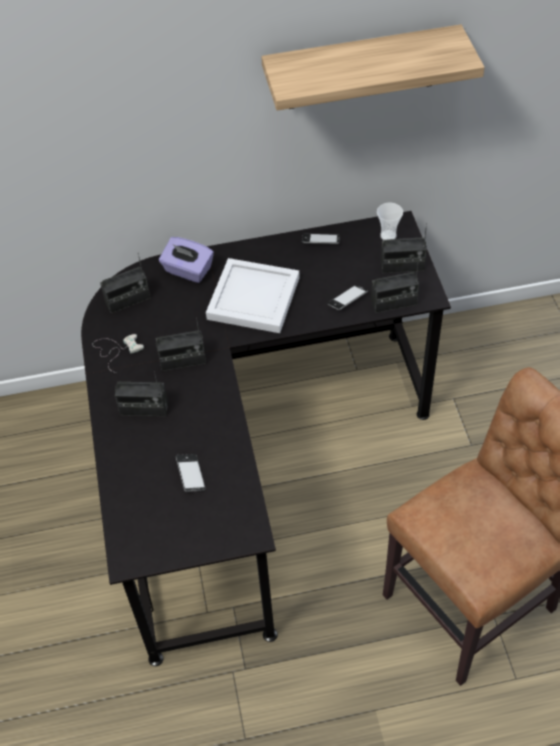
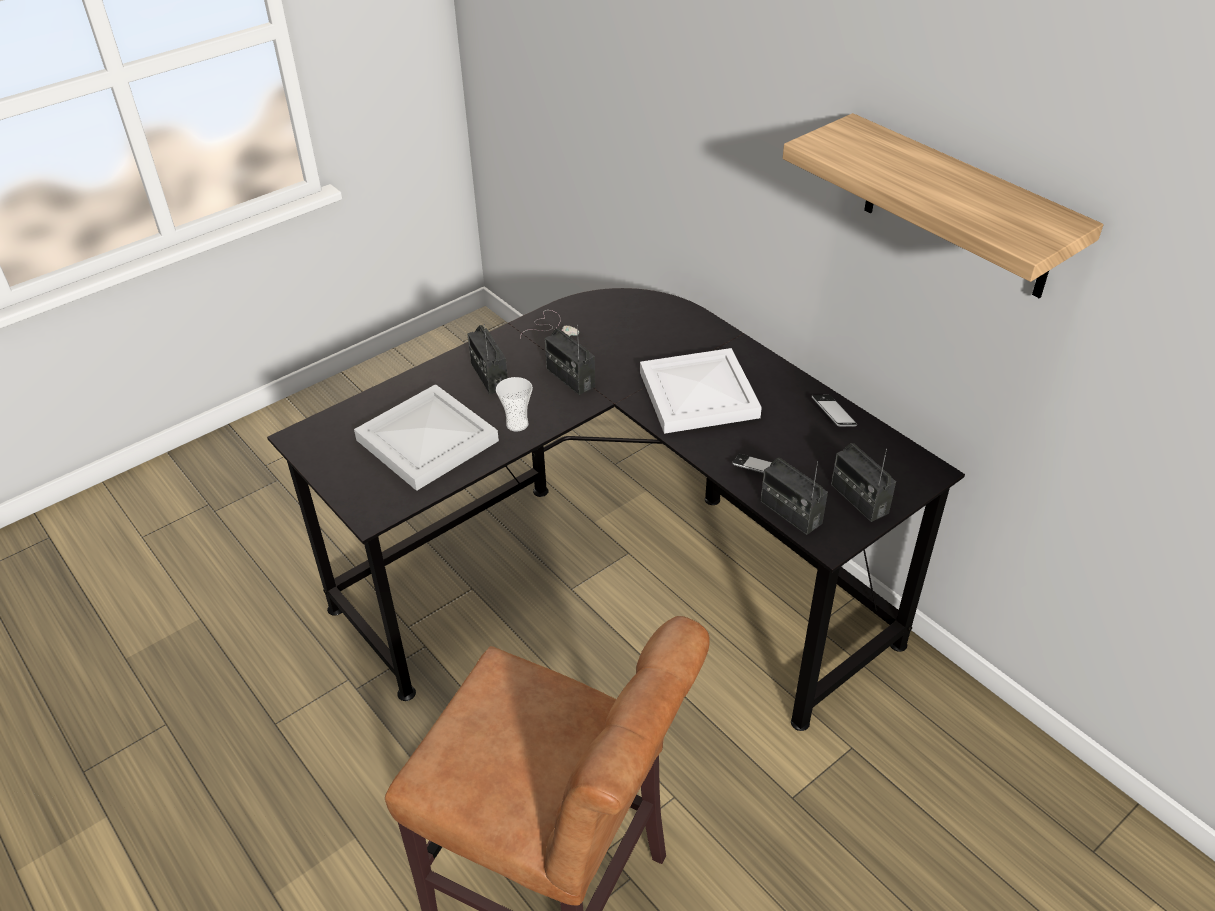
camera: 60 degrees right, 10 degrees down
radio [100,253,151,313] -> none
purple tissue box [159,237,214,283] -> none
phone [176,454,206,492] -> white tray [354,384,499,491]
cup [377,203,403,240] -> cup moved to [496,377,533,431]

